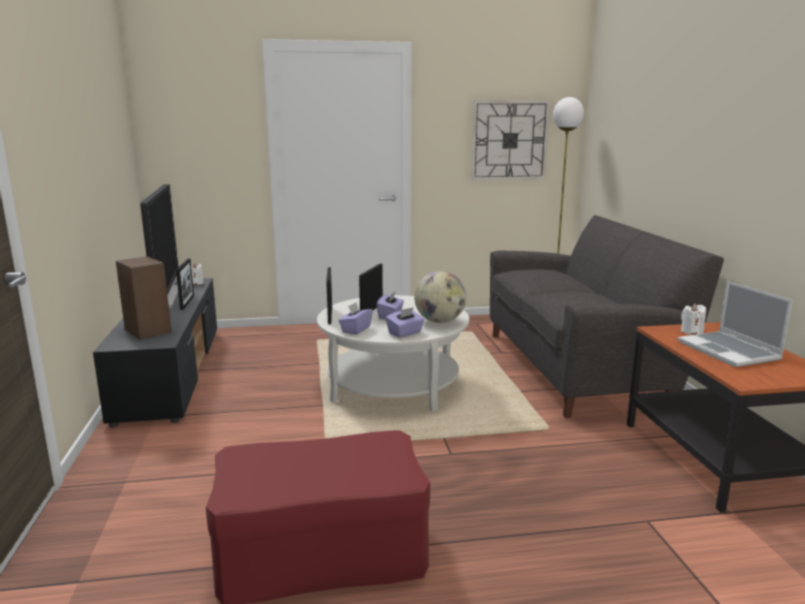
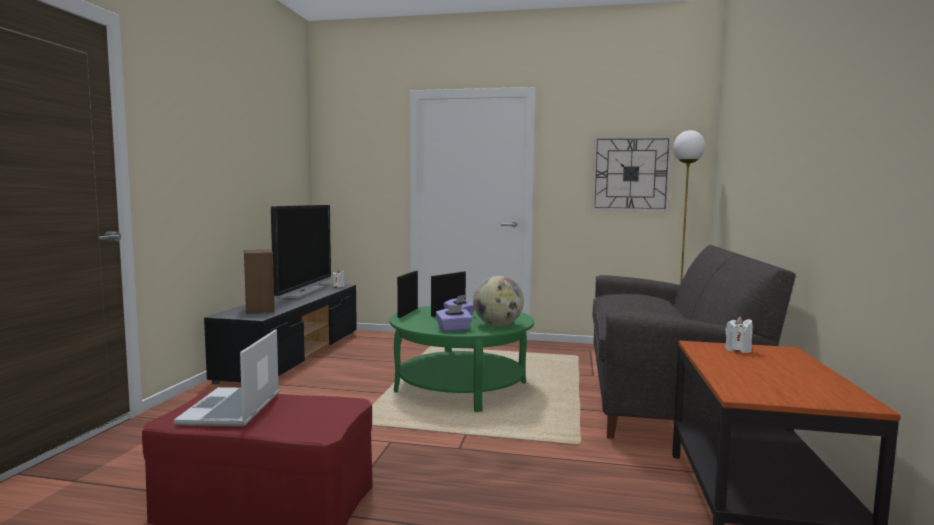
camera: 20 degrees right, 10 degrees down
picture frame [176,258,194,310] -> none
white coffee table [317,295,469,412] -> green coffee table [390,306,534,412]
purple tissue box [339,302,373,335] -> none
laptop [678,281,793,367] -> laptop moved to [174,329,279,426]

